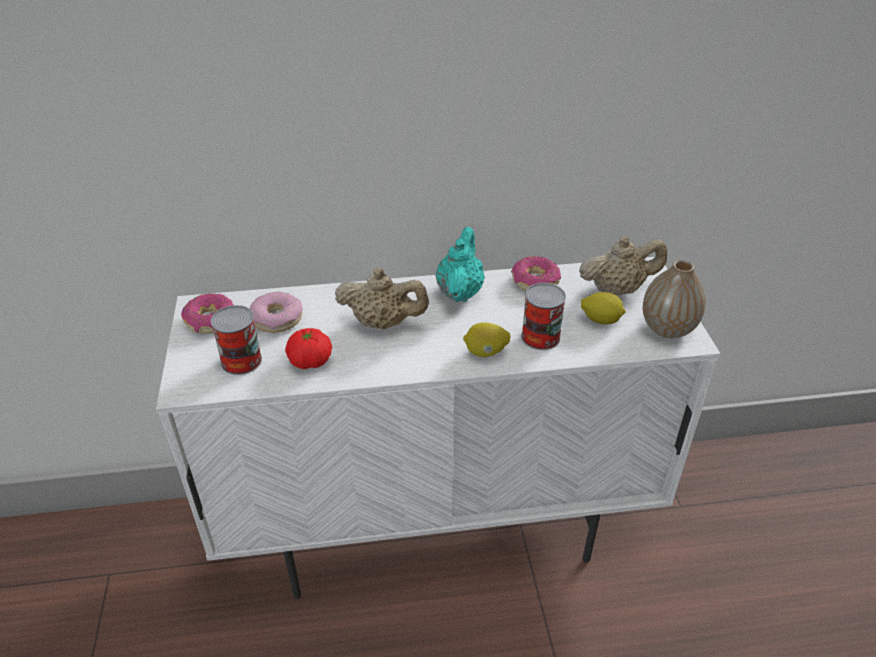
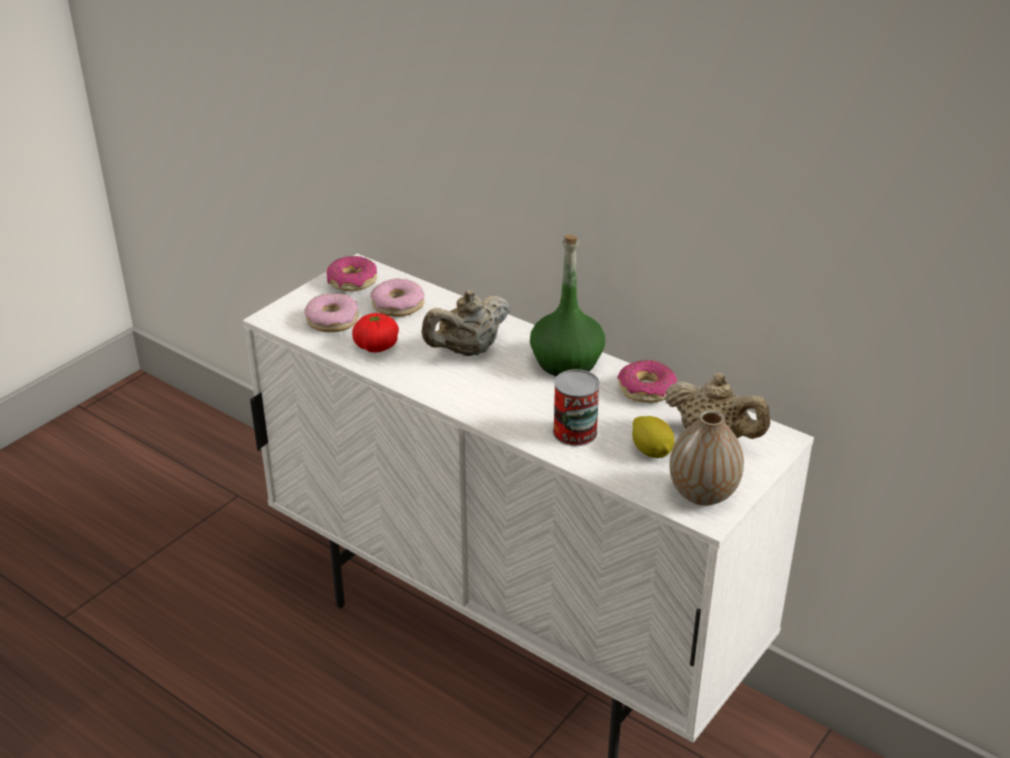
camera: 45 degrees right, 5 degrees down
can [211,305,262,375] -> donut [304,293,359,332]
beige teapot [335,268,429,329] -> beige teapot turned 90 degrees clockwise [422,290,510,356]
turquoise teapot [435,227,485,302] -> green bottle [530,235,605,376]
lemon [463,323,510,357] -> none

